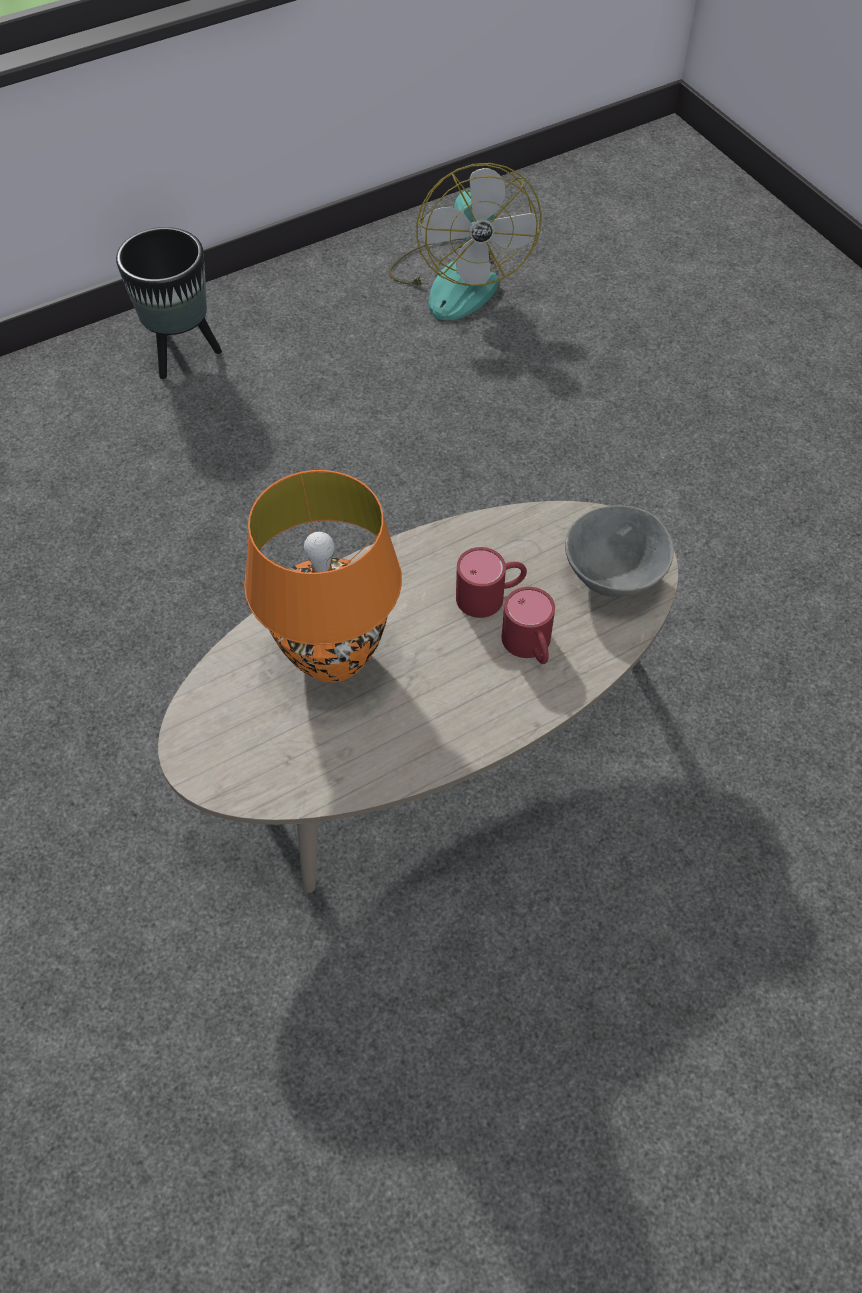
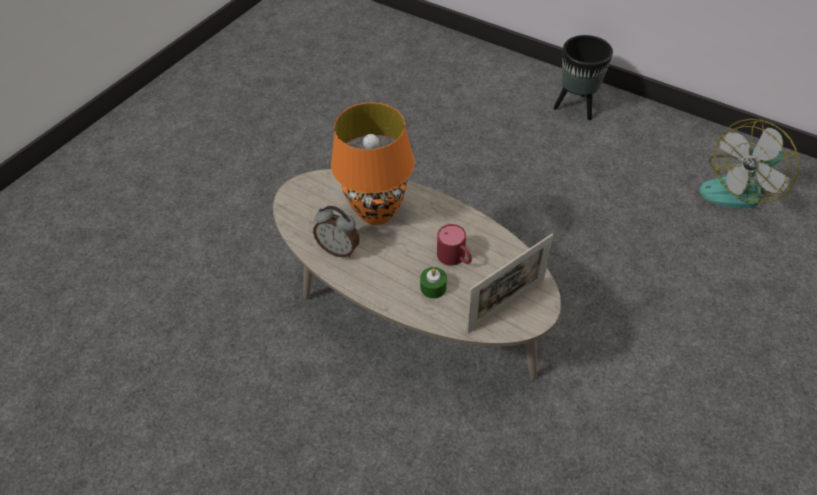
camera: 65 degrees right, 5 degrees down
red mug [502,587,555,664] -> green candle [420,267,447,299]
grey bowl [565,505,674,597] -> picture frame [467,233,554,333]
none -> alarm clock [313,206,360,257]

